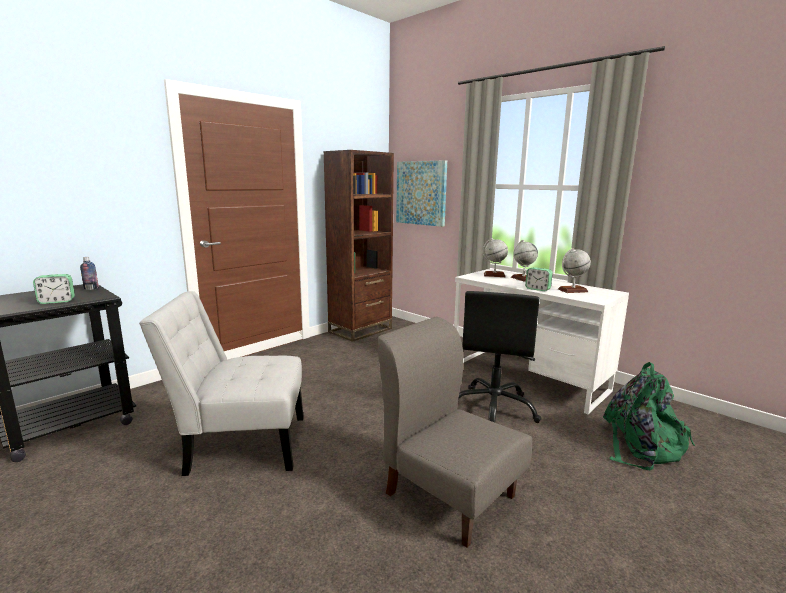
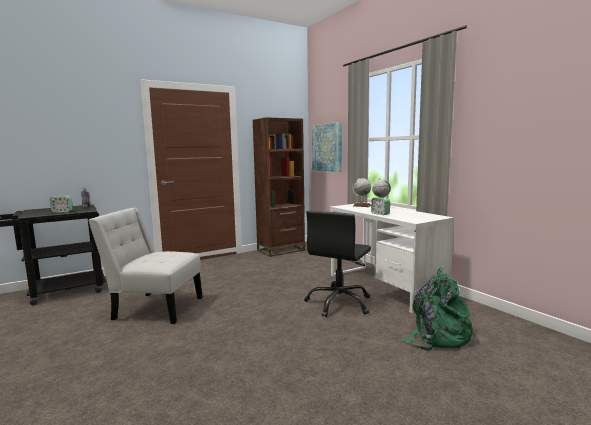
camera: 15 degrees right, 5 degrees down
grey chair [377,316,532,547] -> none
globe [558,248,591,293] -> none

